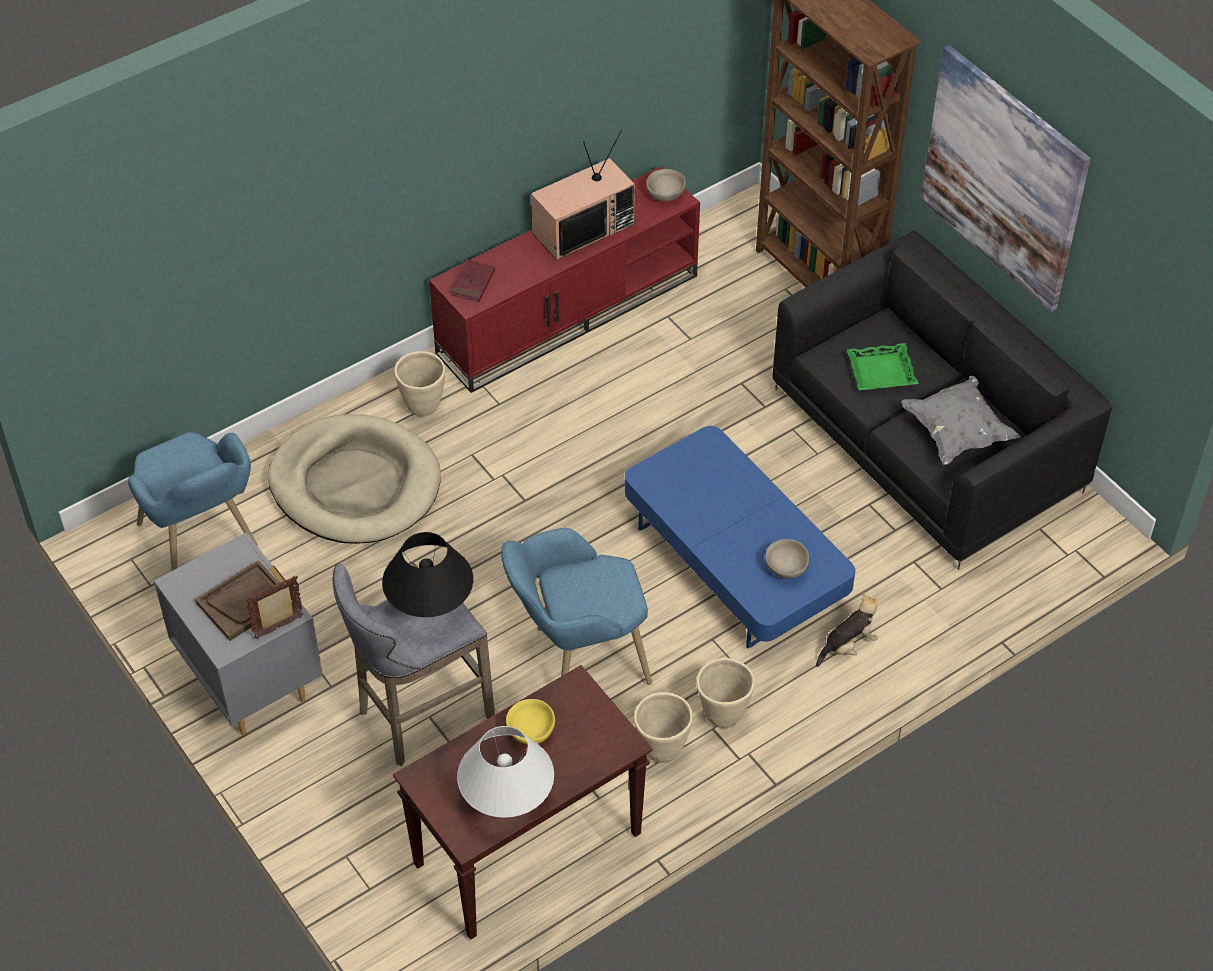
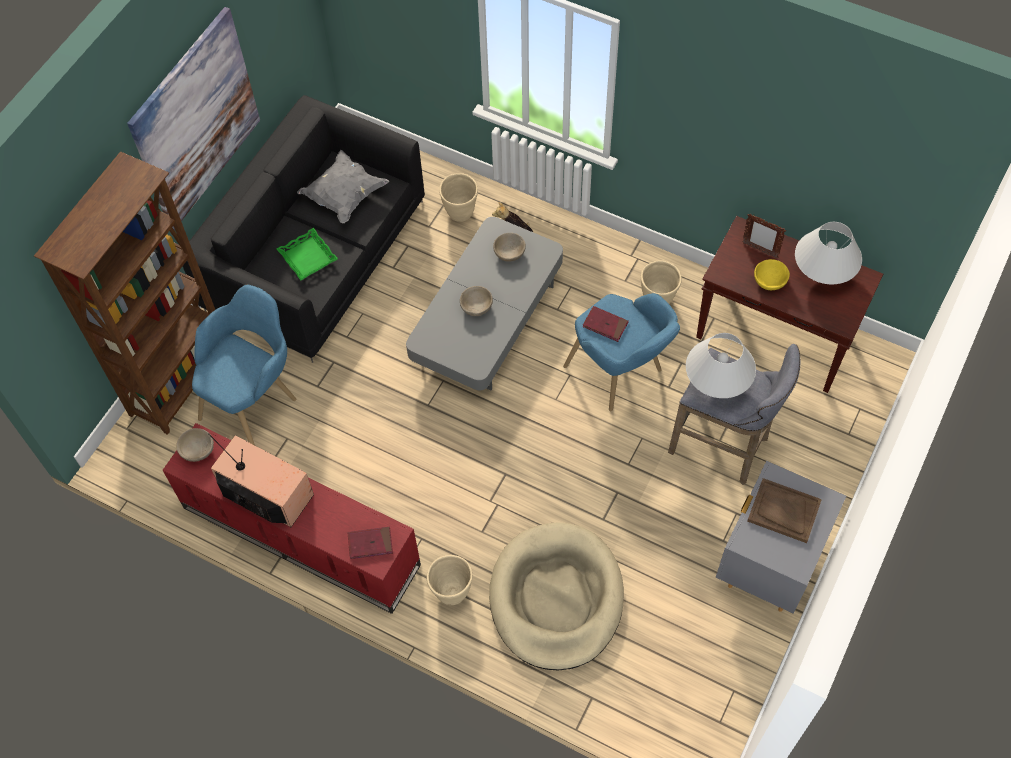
camera: 115 degrees left, 10 degrees up
blue armchair [128,432,258,571] -> blue armchair moved to [192,284,296,445]
picture frame [245,576,303,639] -> picture frame moved to [742,214,786,258]
black table lamp [382,532,473,617] -> white table lamp [686,333,756,398]
blue coffee table [625,426,855,648] -> grey coffee table [406,217,563,390]
beige planter [696,658,755,728] -> beige planter moved to [439,173,478,222]
none -> beige bowl [460,286,493,316]
none -> red book [582,306,629,342]

